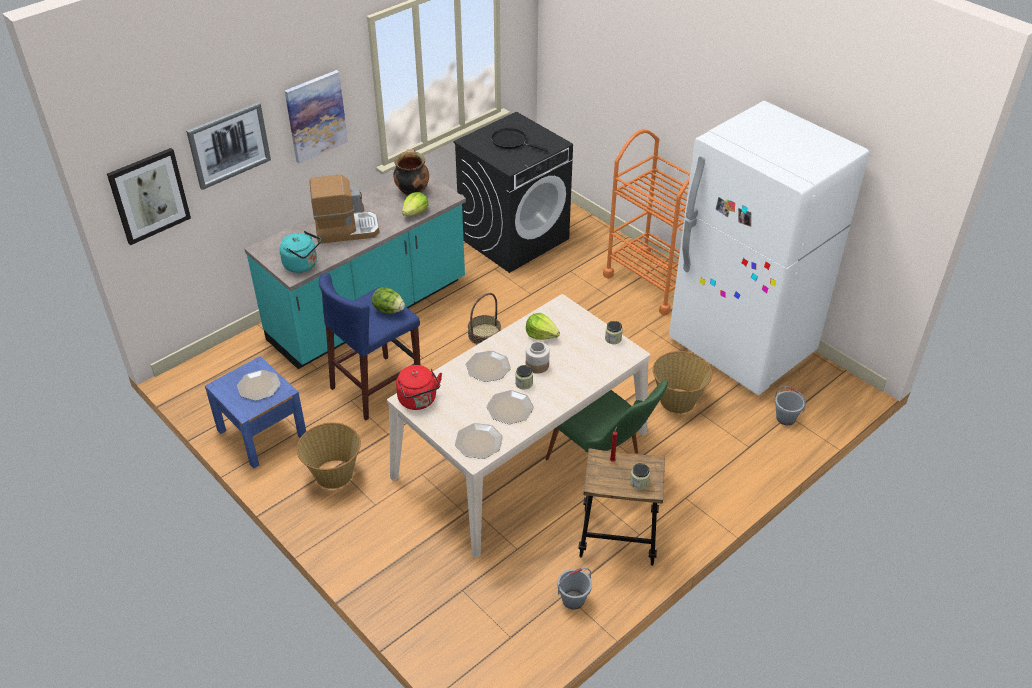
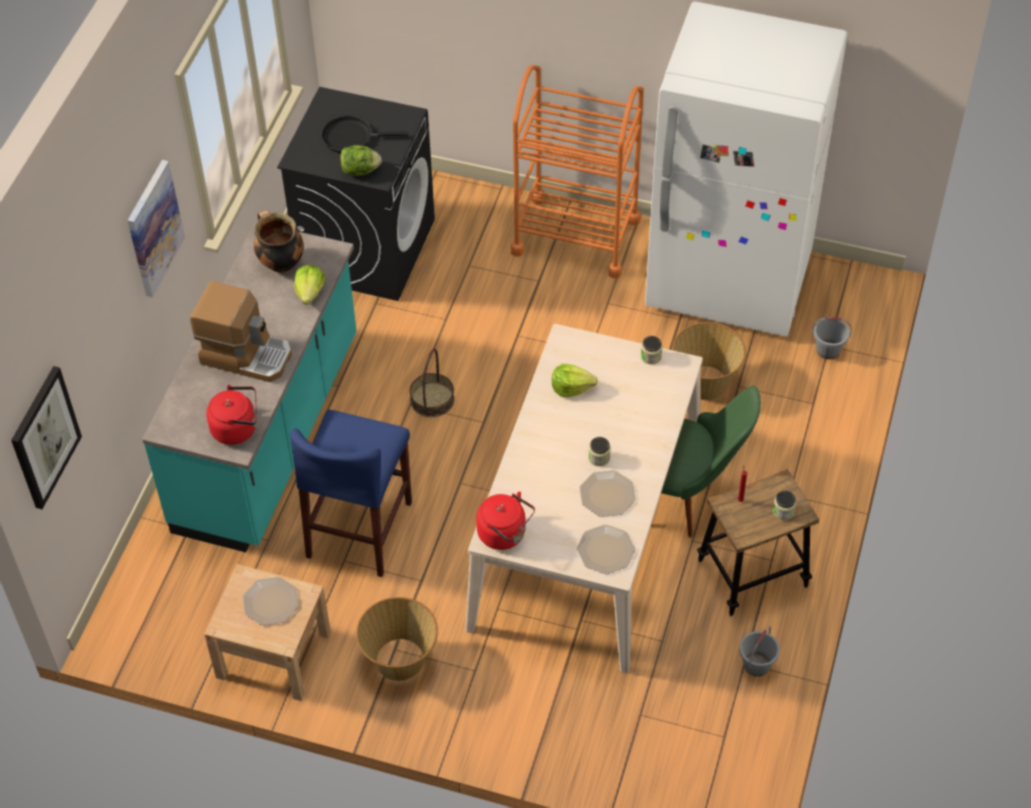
camera: 30 degrees left, 10 degrees up
picture [186,102,271,190] -> none
blue nightstand [205,356,306,469] -> beige nightstand [204,564,331,701]
turquoise kettle [280,231,321,273] -> red kettle [206,384,257,445]
coffee machine [310,174,379,244] -> coffee machine turned 60 degrees clockwise [190,281,292,382]
lettuce [372,287,405,314] -> lettuce moved to [340,145,382,176]
plate [466,351,511,382] -> none
jar [526,342,550,374] -> none

